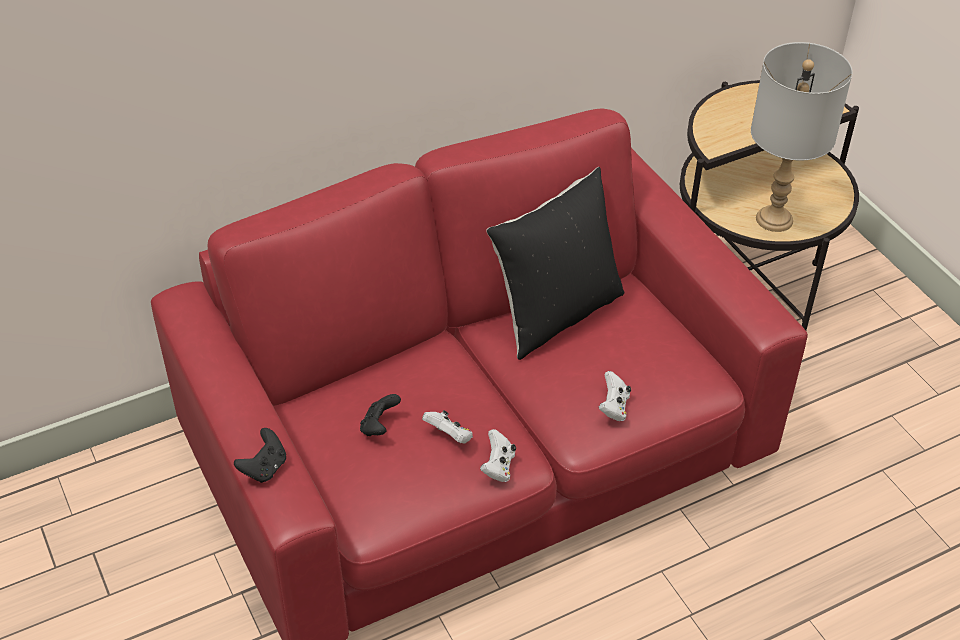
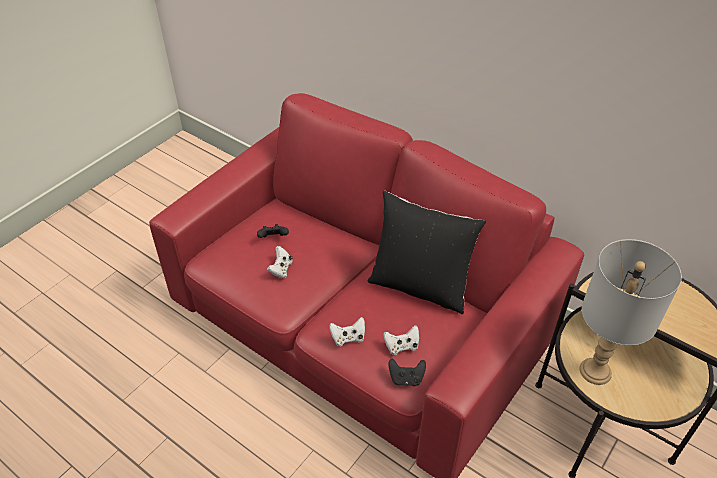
camera: 65 degrees right, 0 degrees up
black game controller [234,428,286,483] -> black game controller moved to [388,358,426,386]
white game controller [480,429,516,482] -> white game controller moved to [383,325,419,355]

